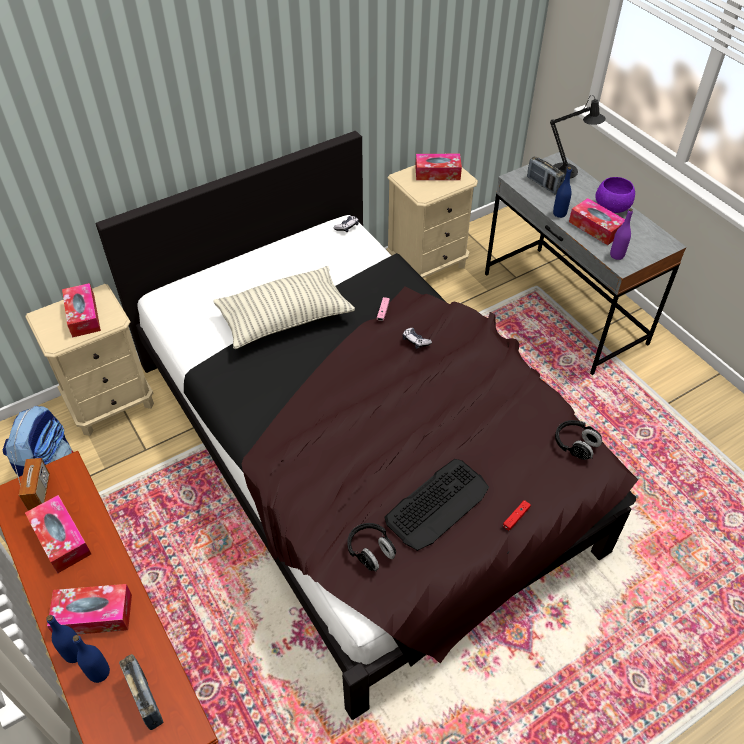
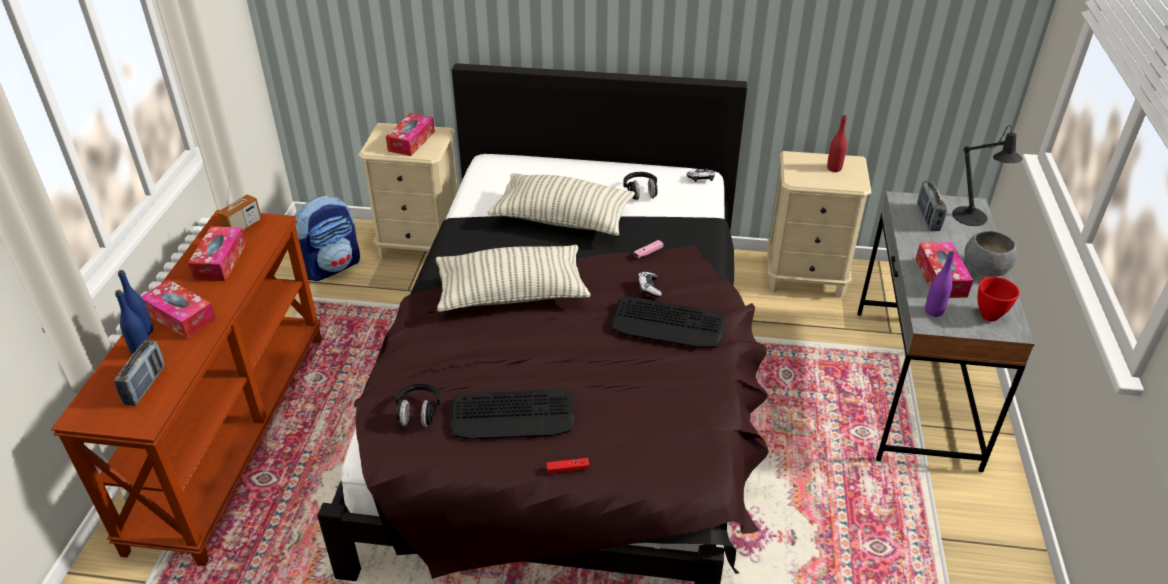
camera: 40 degrees right, 10 degrees down
tissue box [415,154,462,180] -> red bottle [827,115,847,172]
blue bottle [553,167,572,218] -> none
black headphones [555,420,602,460] -> black headphones moved to [623,172,658,200]
purple bowl [595,177,635,213] -> grey bowl [964,231,1017,277]
none -> pillow [436,245,591,312]
none -> keyboard [611,296,726,348]
none -> red bowl [977,277,1020,321]

